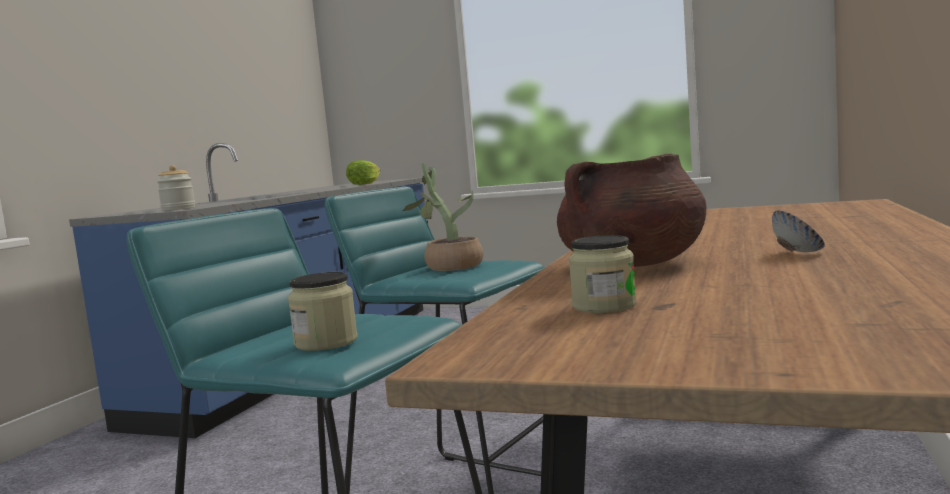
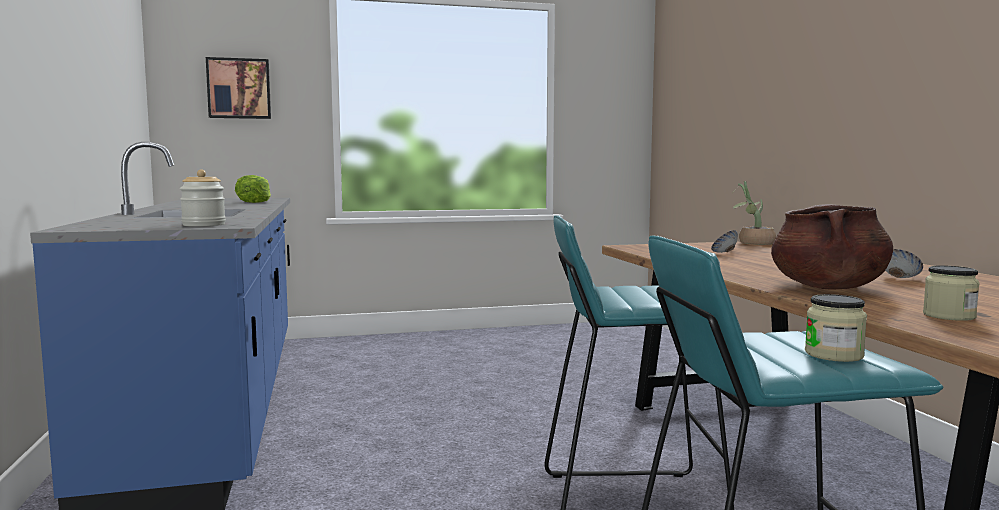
camera: 35 degrees left, 0 degrees up
potted plant [403,163,484,271] -> potted plant moved to [732,181,776,245]
none -> picture [206,57,271,119]
none -> bowl [711,230,738,253]

